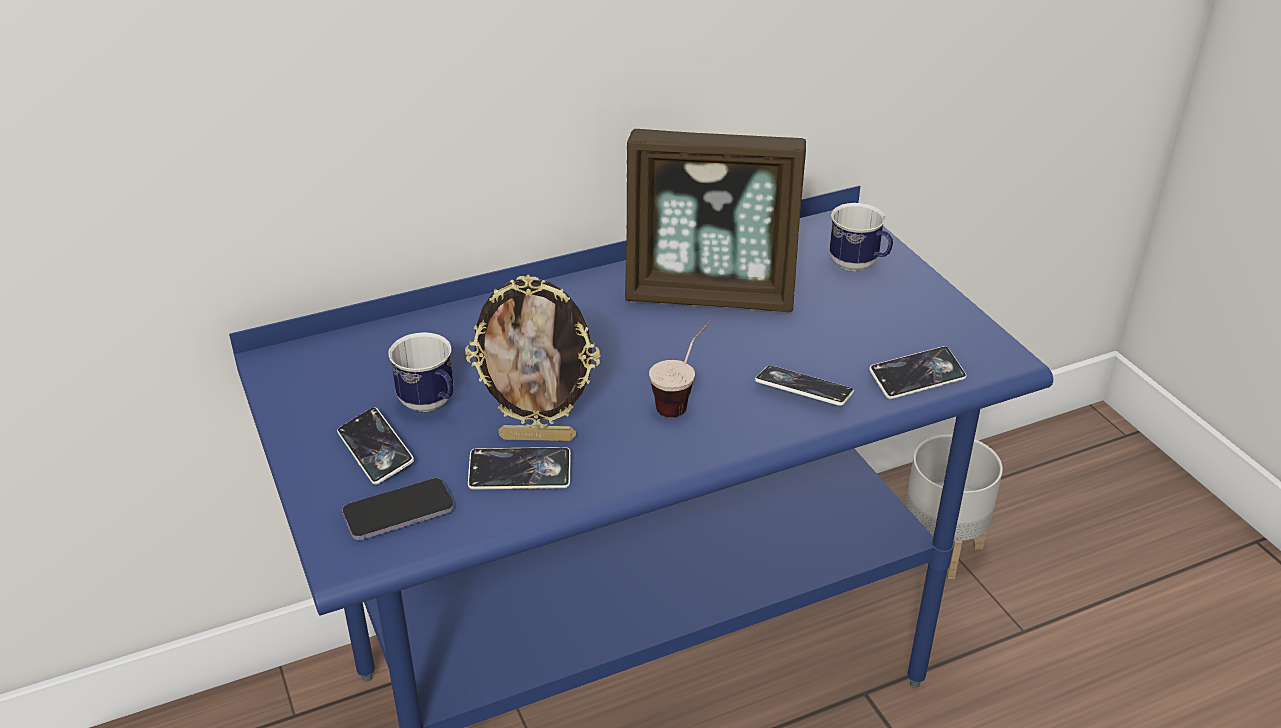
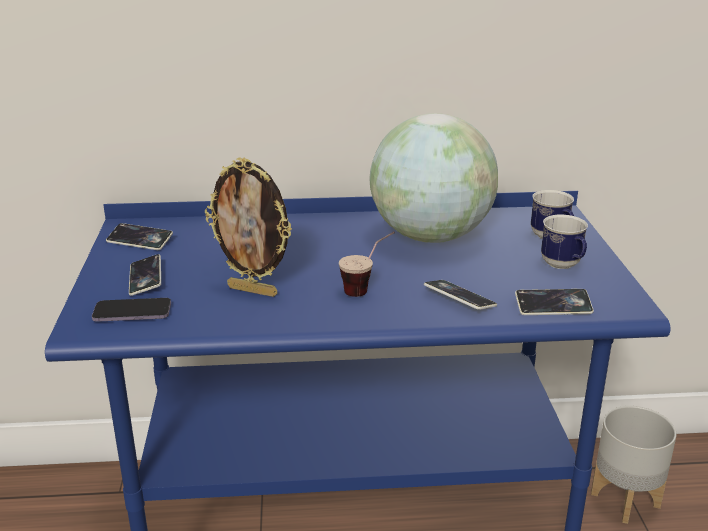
camera: 20 degrees right, 10 degrees down
mug [389,332,454,412] -> mug moved to [541,215,588,269]
phone [468,447,571,490] -> phone moved to [106,223,173,250]
picture frame [625,129,806,312] -> globe [369,113,498,243]

